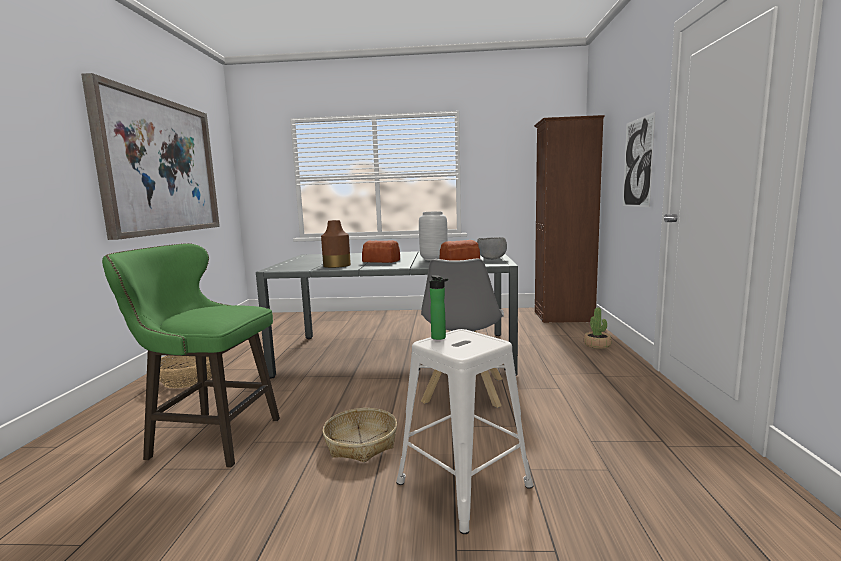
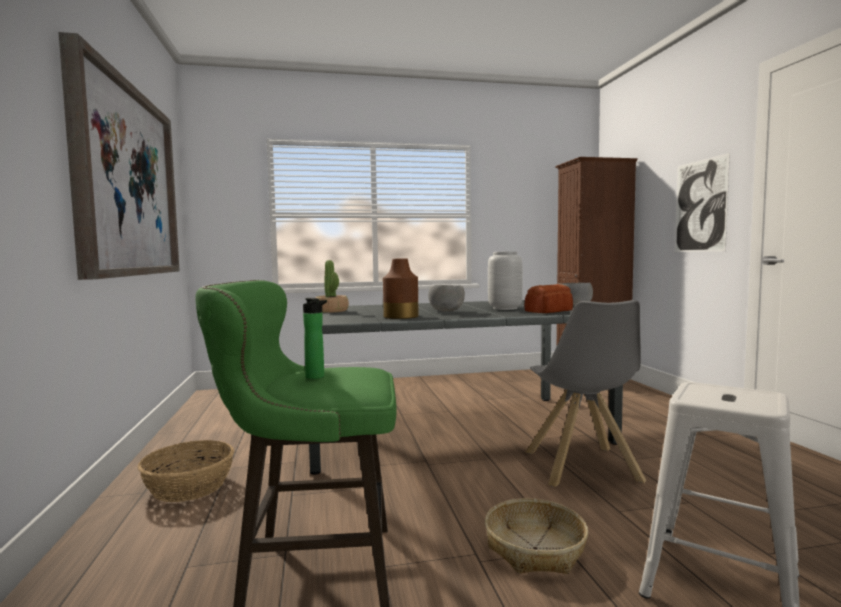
camera: 15 degrees left, 5 degrees down
bread [362,240,400,263] -> grey bowl [428,285,465,312]
bottle [430,275,448,340] -> bottle moved to [303,298,327,379]
potted plant [584,307,612,349] -> potted plant moved to [316,260,349,313]

